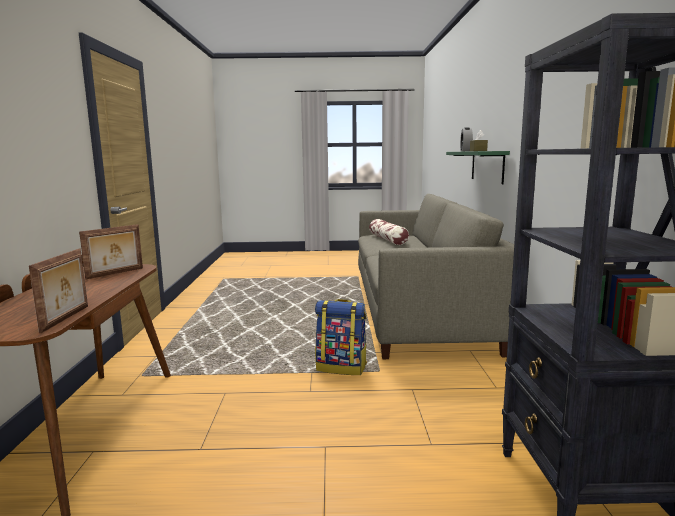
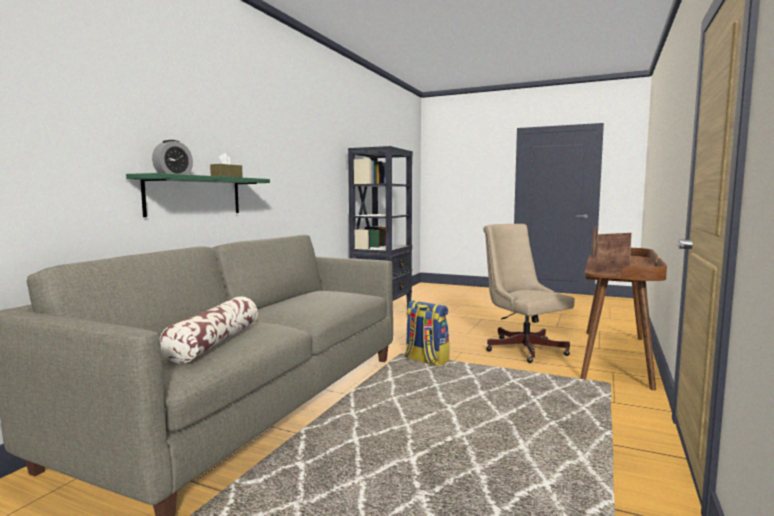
camera: 155 degrees left, 5 degrees down
none -> beige office chair [483,224,575,363]

